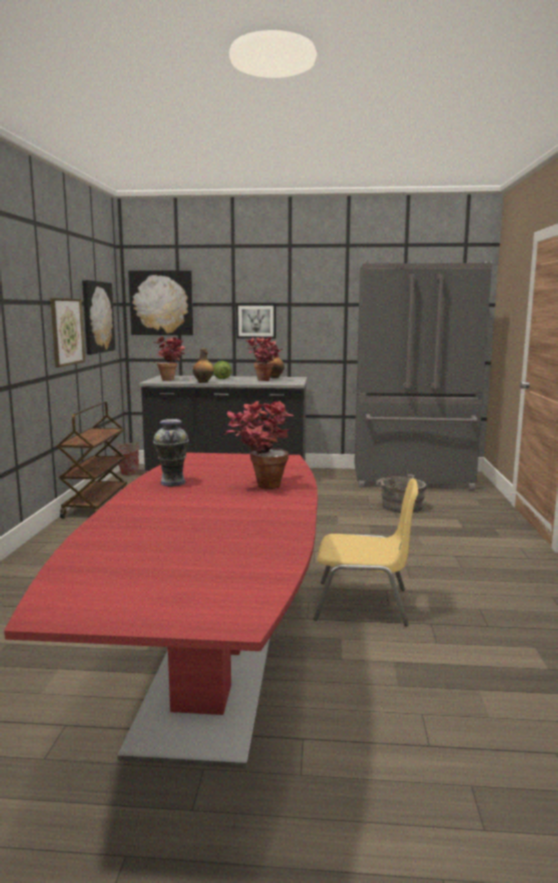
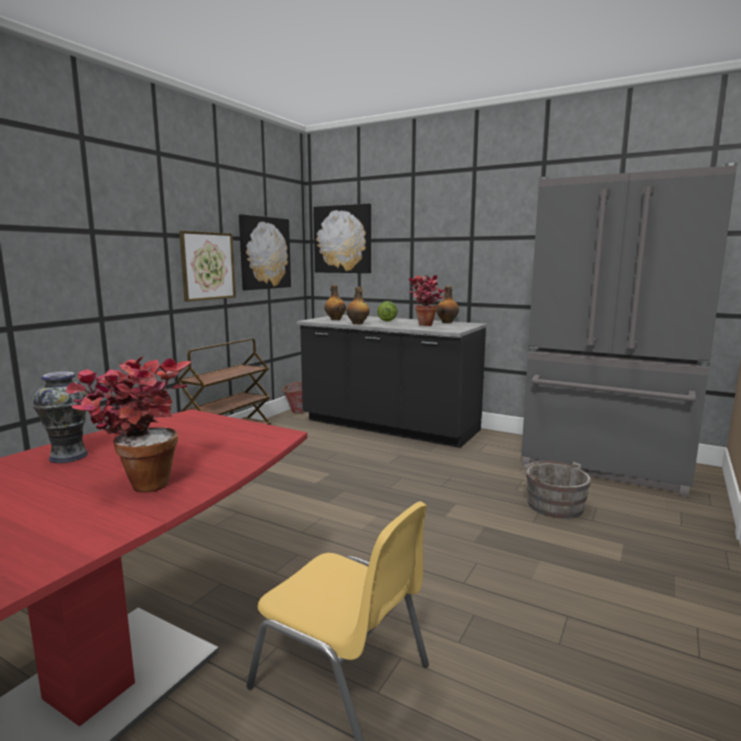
camera: 25 degrees right, 0 degrees up
potted plant [153,336,185,381] -> bottle [324,285,346,320]
picture [236,304,276,339] -> none

